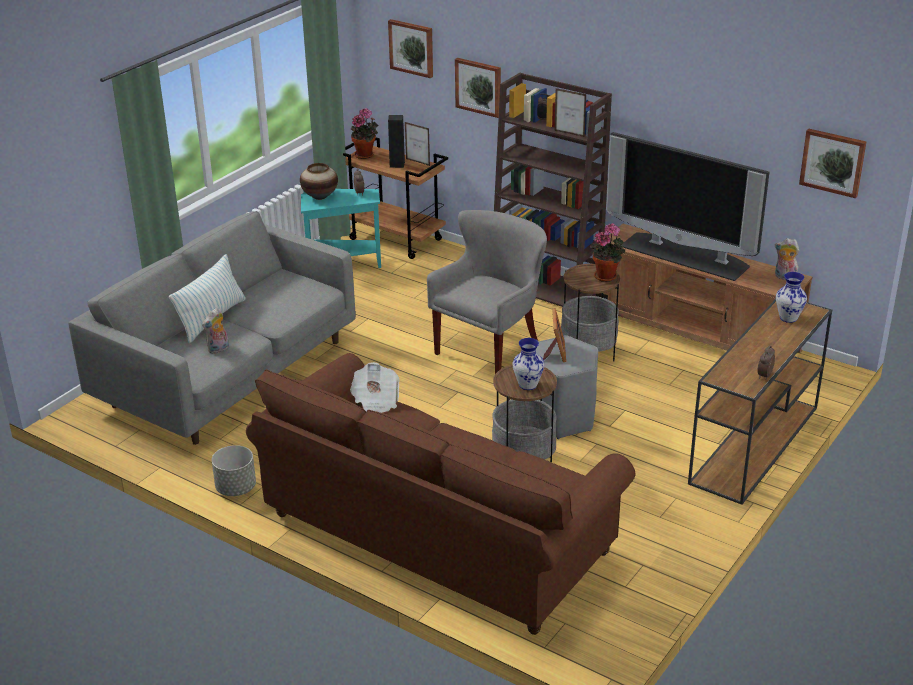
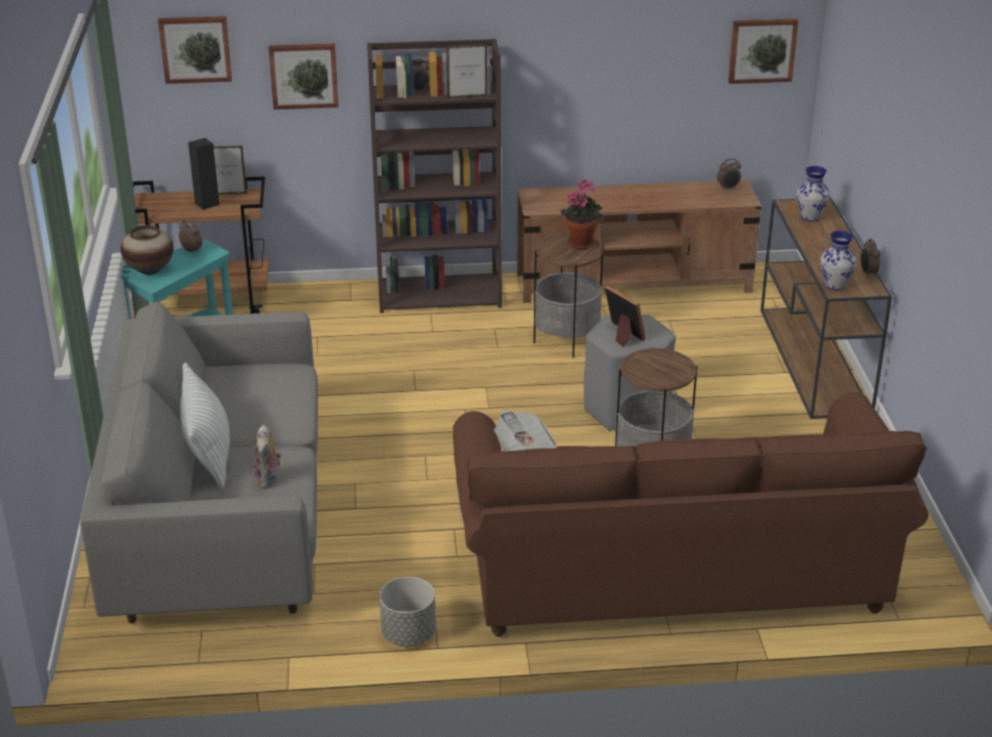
camera: 40 degrees left, 0 degrees up
potted plant [351,108,378,159] -> none
grey armchair [427,210,547,374] -> none
vase [513,338,544,390] -> vase moved to [820,231,857,290]
television [606,132,770,281] -> none
plush toy [775,238,799,280] -> alarm clock [717,158,741,190]

